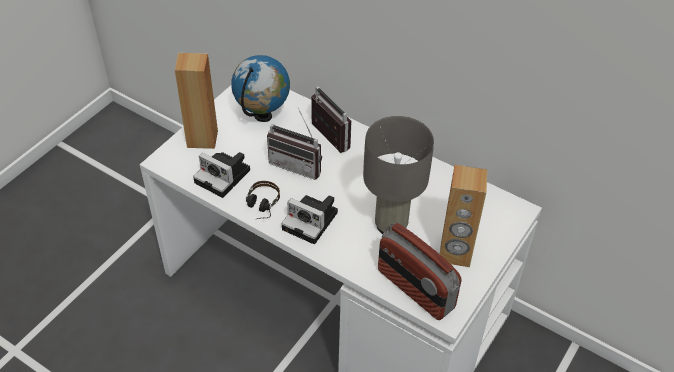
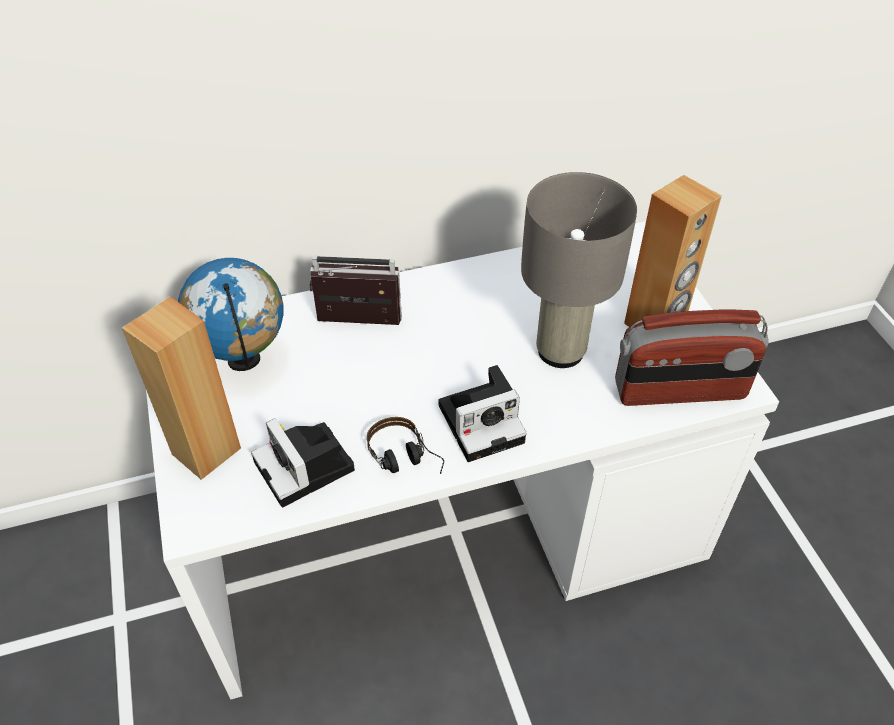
camera: 50 degrees left, 0 degrees up
camera [193,152,250,198] -> camera turned 75 degrees clockwise [251,418,355,507]
radio [267,107,322,180] -> none

